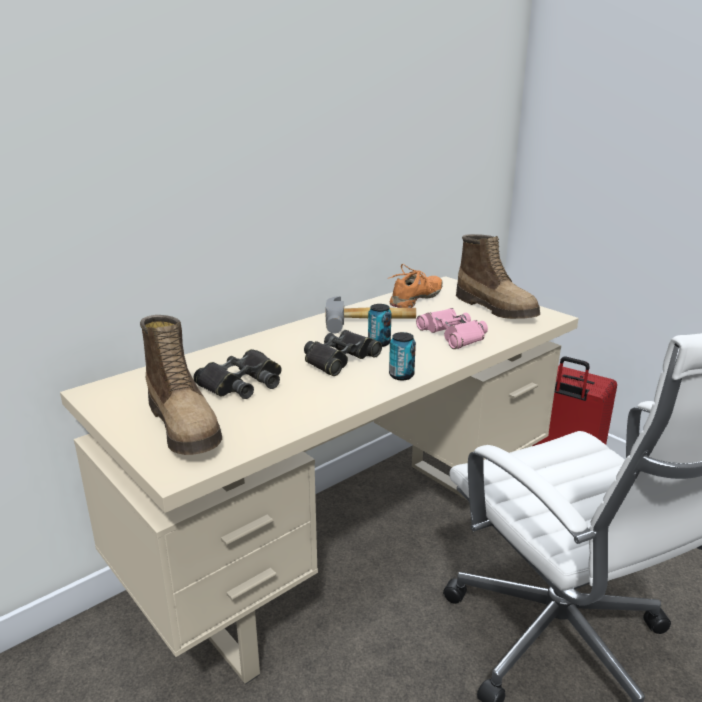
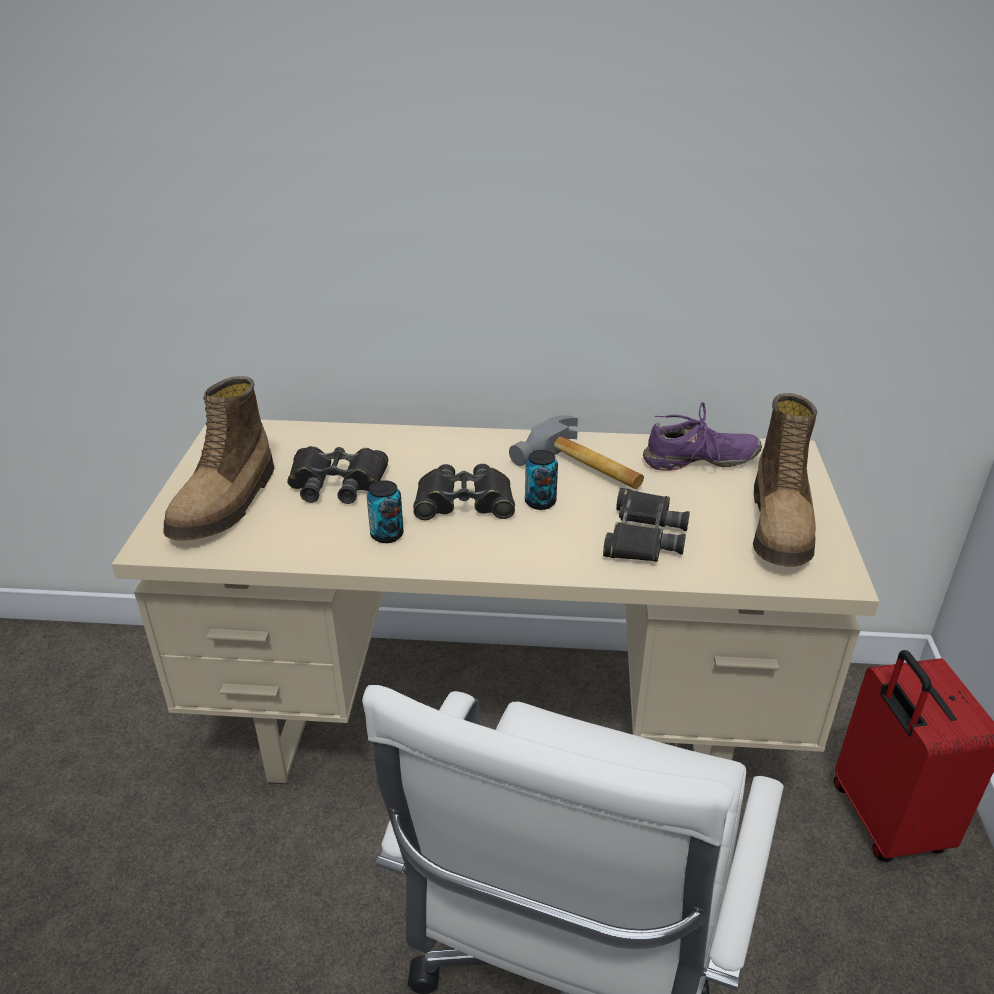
camera: 45 degrees right, 10 degrees up
orange shoe [389,264,443,308] -> purple shoe [643,402,762,471]
can [389,332,416,380] -> can moved to [367,480,404,543]
pink binoculars [416,308,488,349] -> black binoculars [603,488,690,562]

